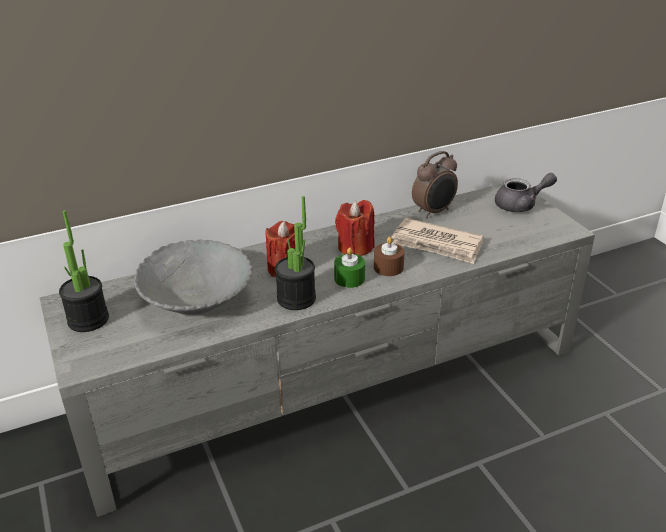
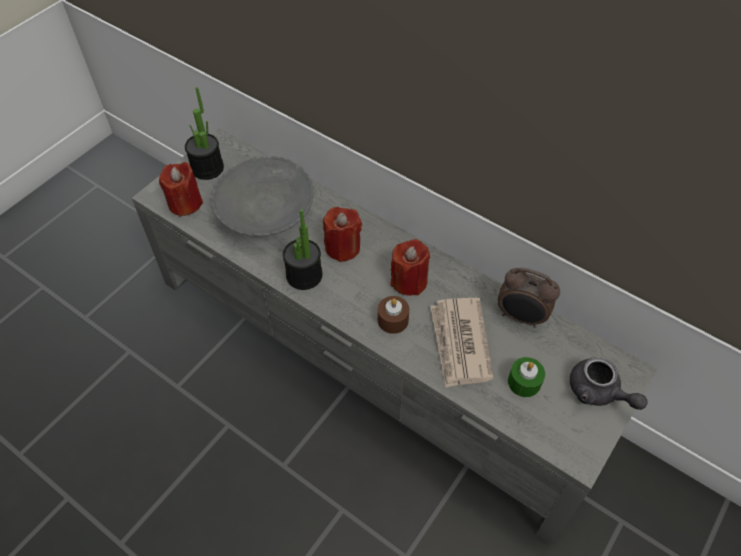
camera: 60 degrees right, 20 degrees up
green candle [334,247,365,288] -> green candle moved to [508,357,545,397]
none -> red candle [159,162,203,217]

